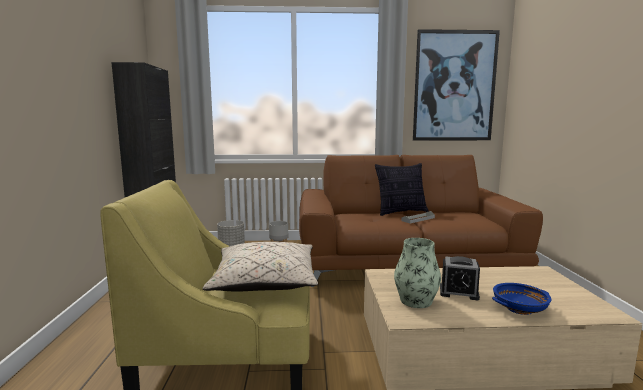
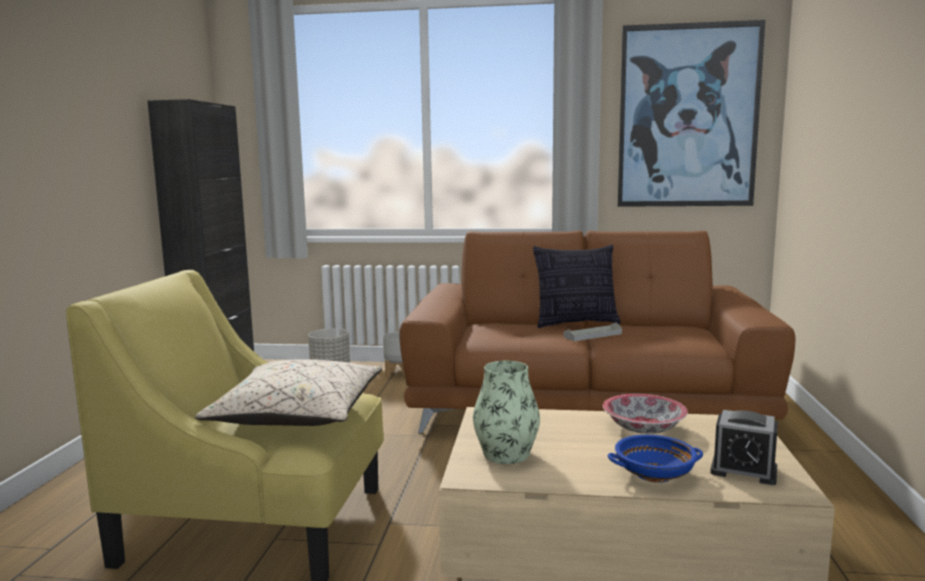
camera: 10 degrees right, 0 degrees up
alarm clock [440,256,480,300] -> alarm clock moved to [710,410,778,485]
none -> bowl [603,394,688,434]

